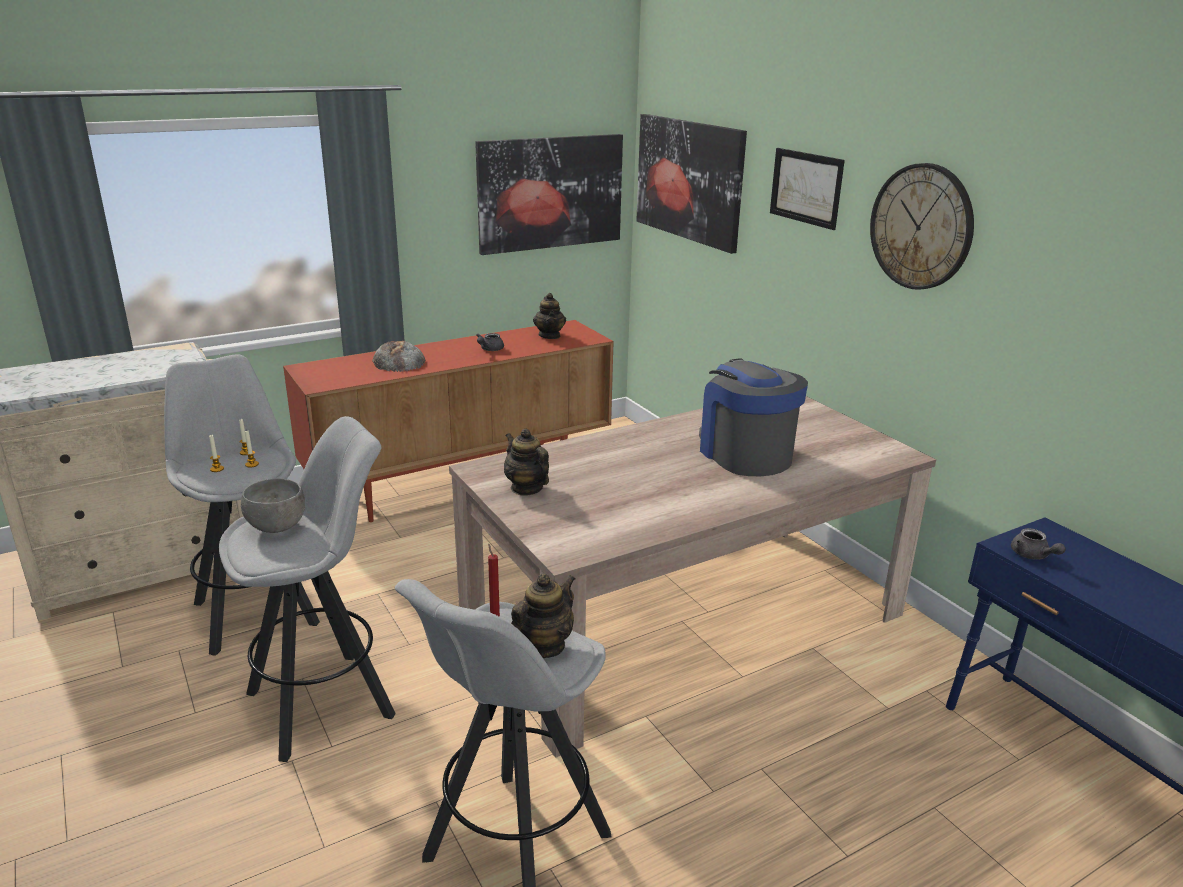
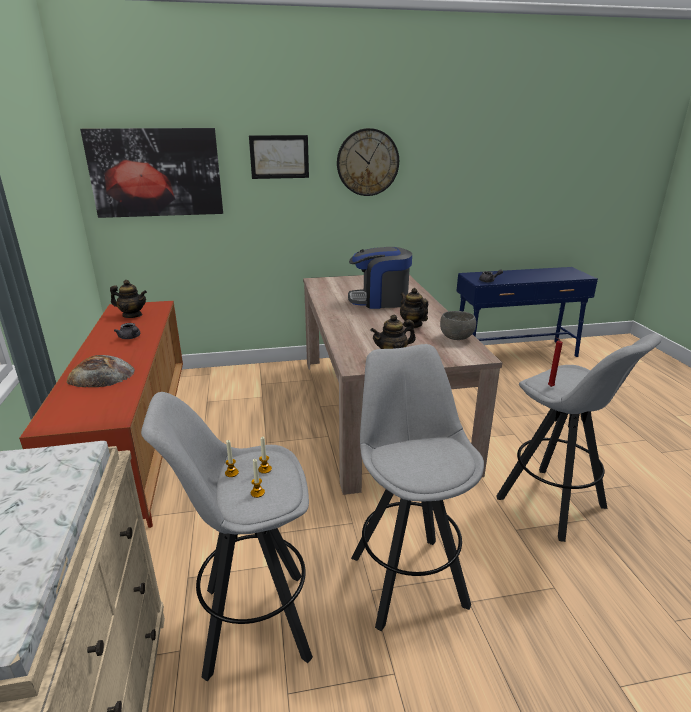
camera: 70 degrees left, 0 degrees up
grey bowl [241,479,305,533] -> grey bowl moved to [440,311,476,340]
picture [475,134,623,255] -> none
teapot [511,574,576,658] -> teapot moved to [400,288,428,328]

